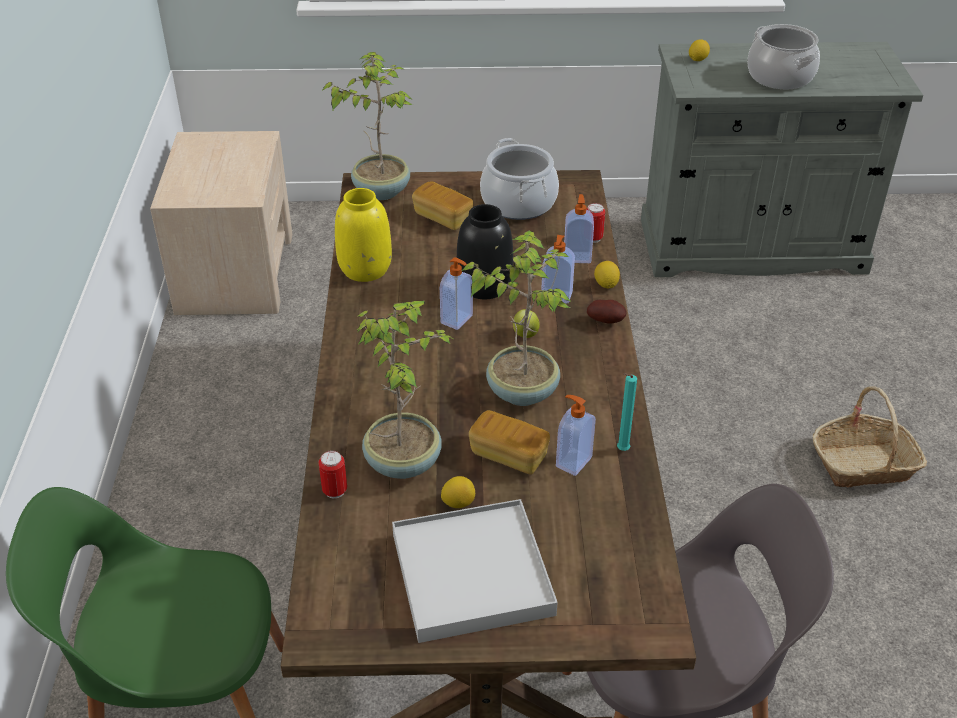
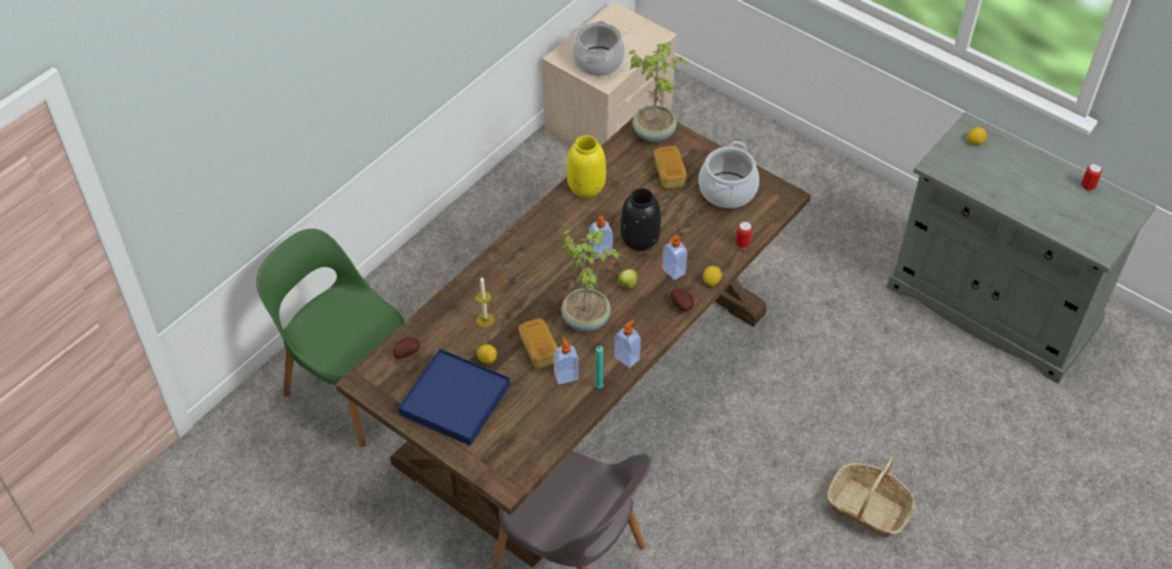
camera: 40 degrees right, 10 degrees up
can [318,450,347,498] -> can moved to [1081,164,1102,191]
potted plant [357,301,455,479] -> candle [476,277,494,327]
white tray [392,499,558,643] -> blue tray [398,349,510,446]
soap dispenser [564,194,594,263] -> soap dispenser moved to [614,320,641,368]
cooking pot [747,24,820,90] -> cooking pot moved to [572,21,625,76]
none -> potato [393,337,420,359]

